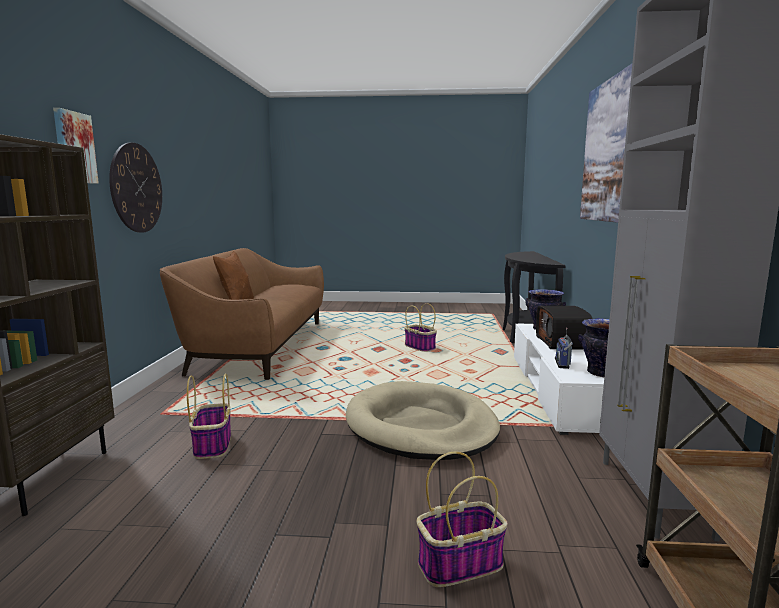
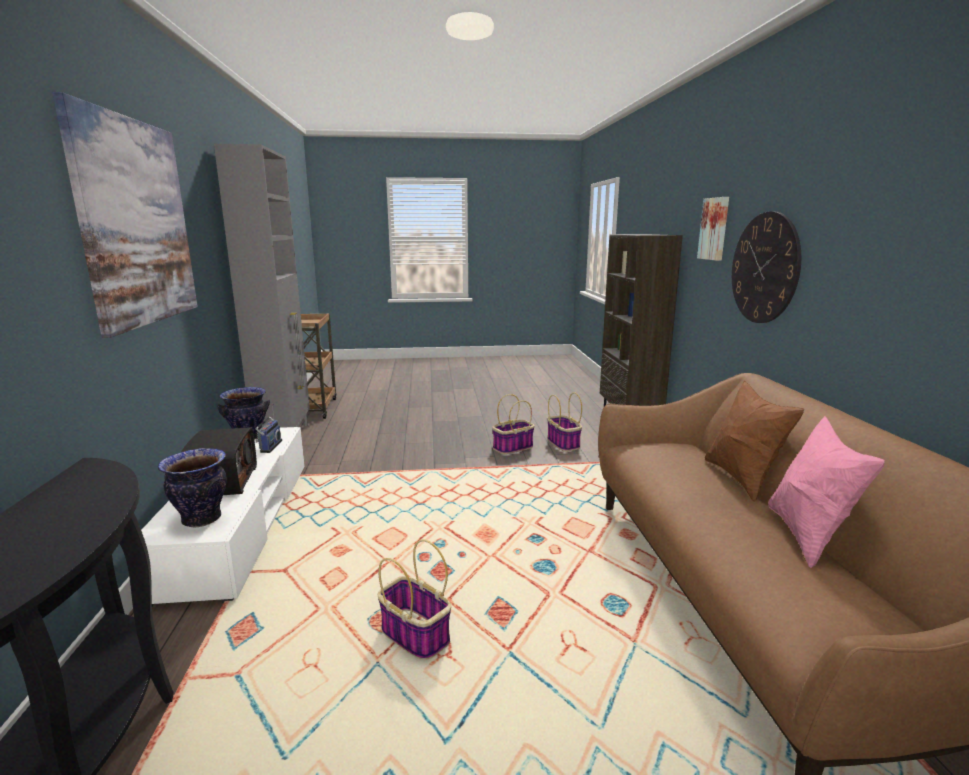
camera: 170 degrees right, 5 degrees up
beige dog bed [346,381,500,460] -> none
basket [417,452,508,587] -> basket moved to [492,394,535,454]
none -> pink pillow [768,416,885,568]

